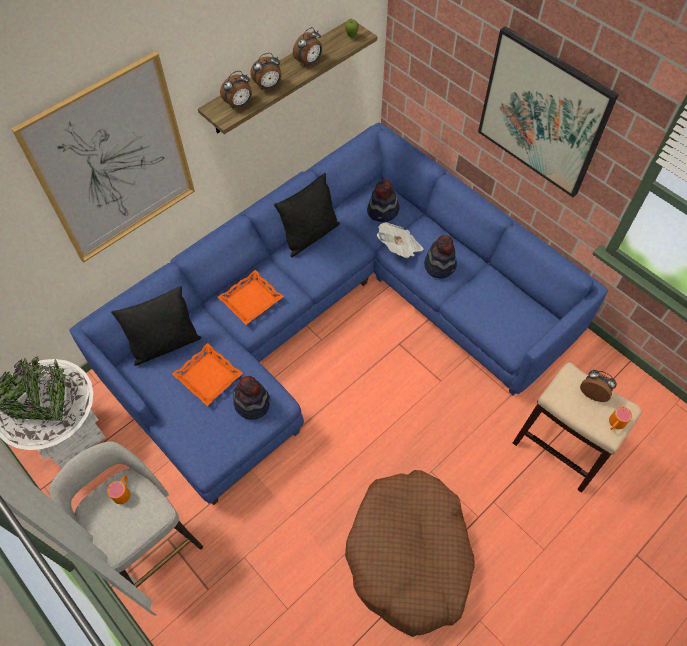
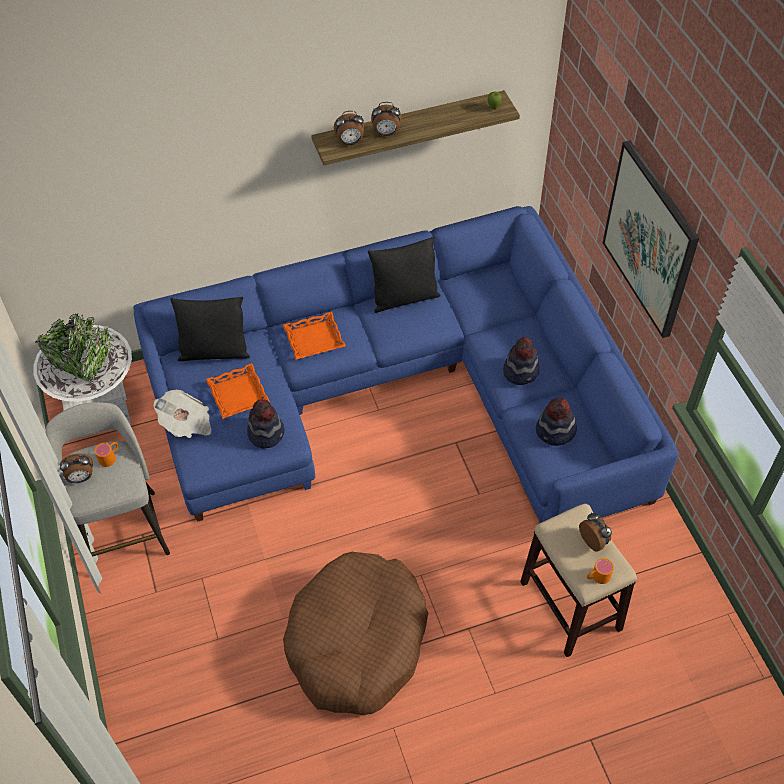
camera: 25 degrees right, 5 degrees down
picture [11,51,195,263] -> none
alarm clock [293,27,322,67] -> alarm clock moved to [60,453,93,483]
hat [367,180,400,222] -> hat moved to [536,398,577,446]
newspaper [376,222,424,258] -> newspaper moved to [153,390,211,438]

